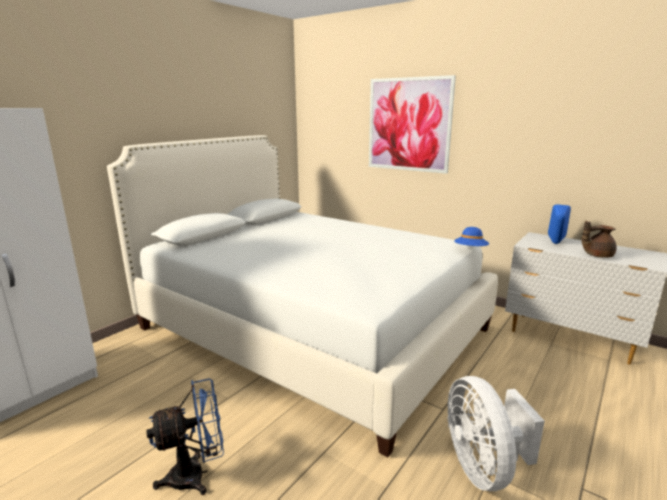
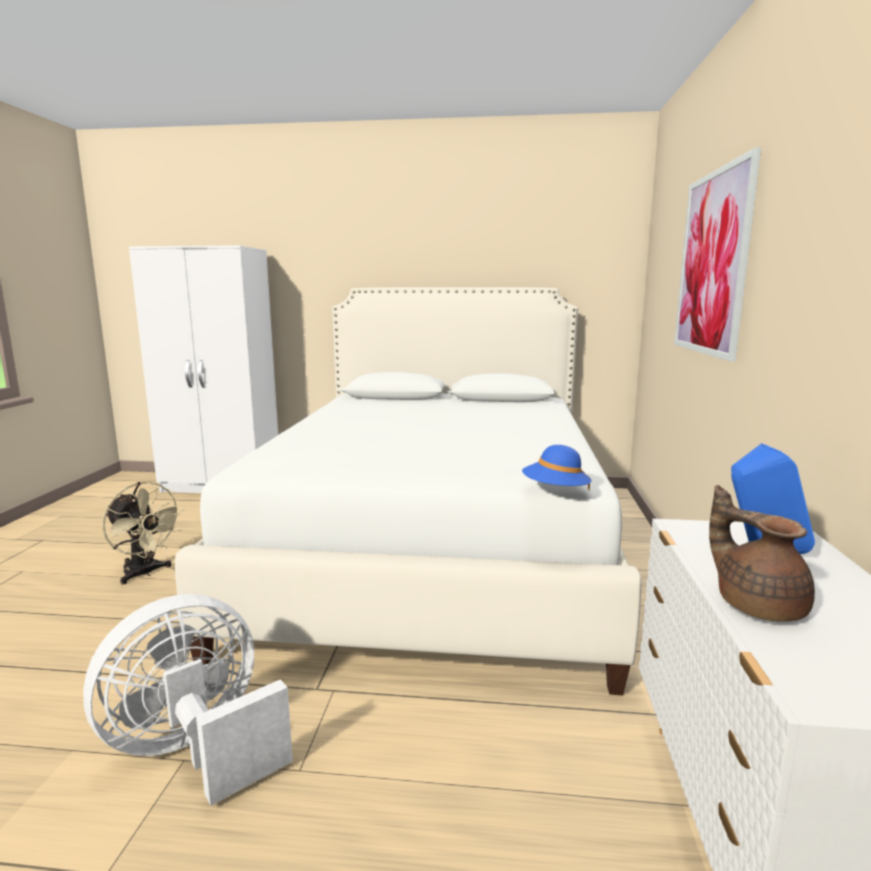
camera: 60 degrees right, 5 degrees down
blue fan [146,378,224,495] -> beige fan [102,482,184,585]

